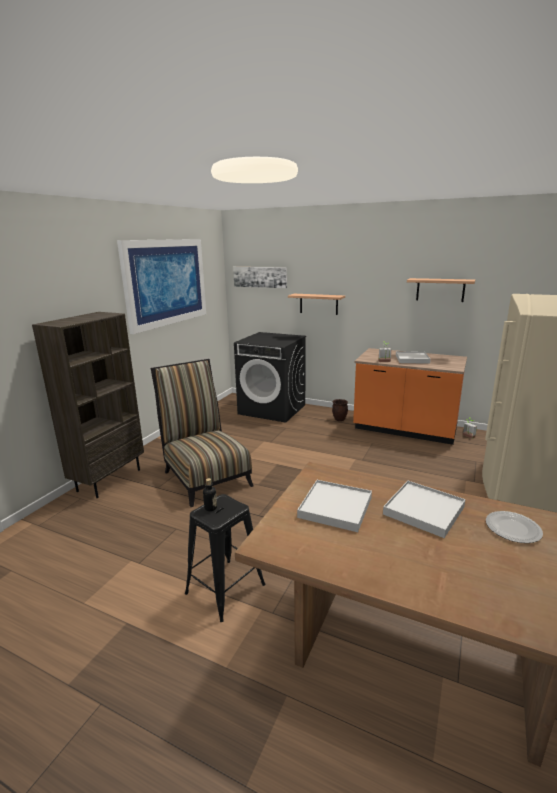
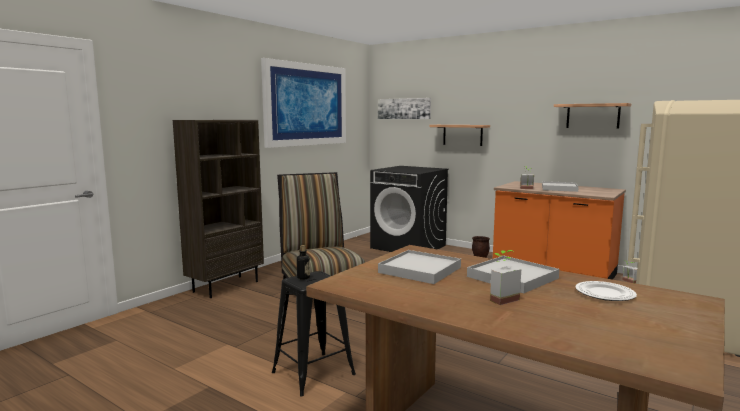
camera: 10 degrees right, 10 degrees down
none -> potted plant [490,250,521,305]

